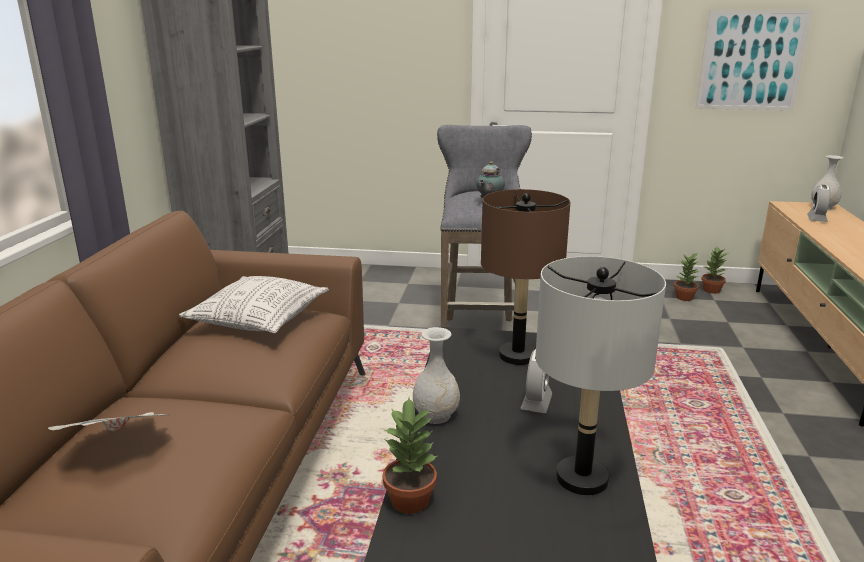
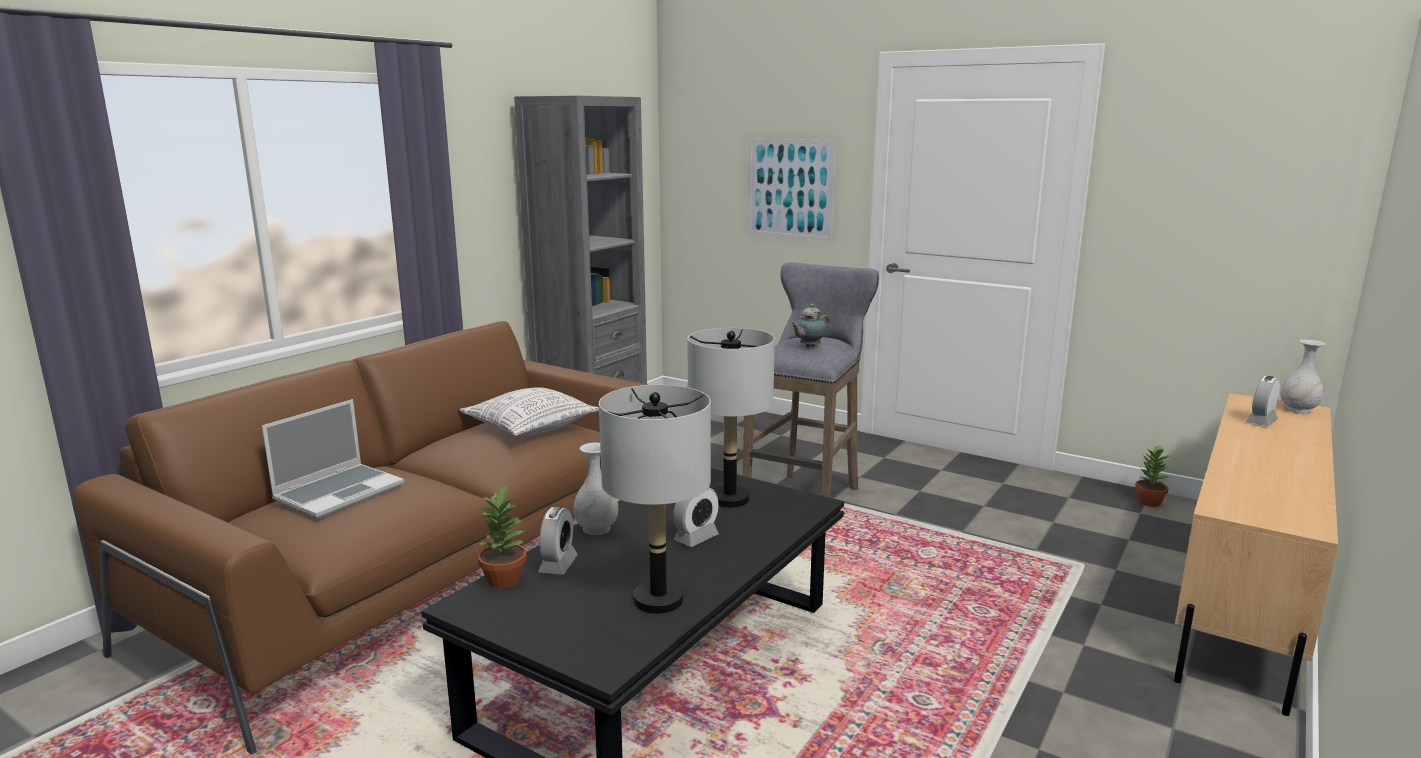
camera: 25 degrees right, 5 degrees down
newspaper [48,412,167,431] -> laptop [262,399,404,518]
brown table lamp [481,189,570,365] -> grey table lamp [687,328,775,508]
potted plant [674,252,699,301] -> none
picture [696,10,812,110] -> picture moved to [747,139,836,241]
none -> alarm clock [538,506,578,575]

